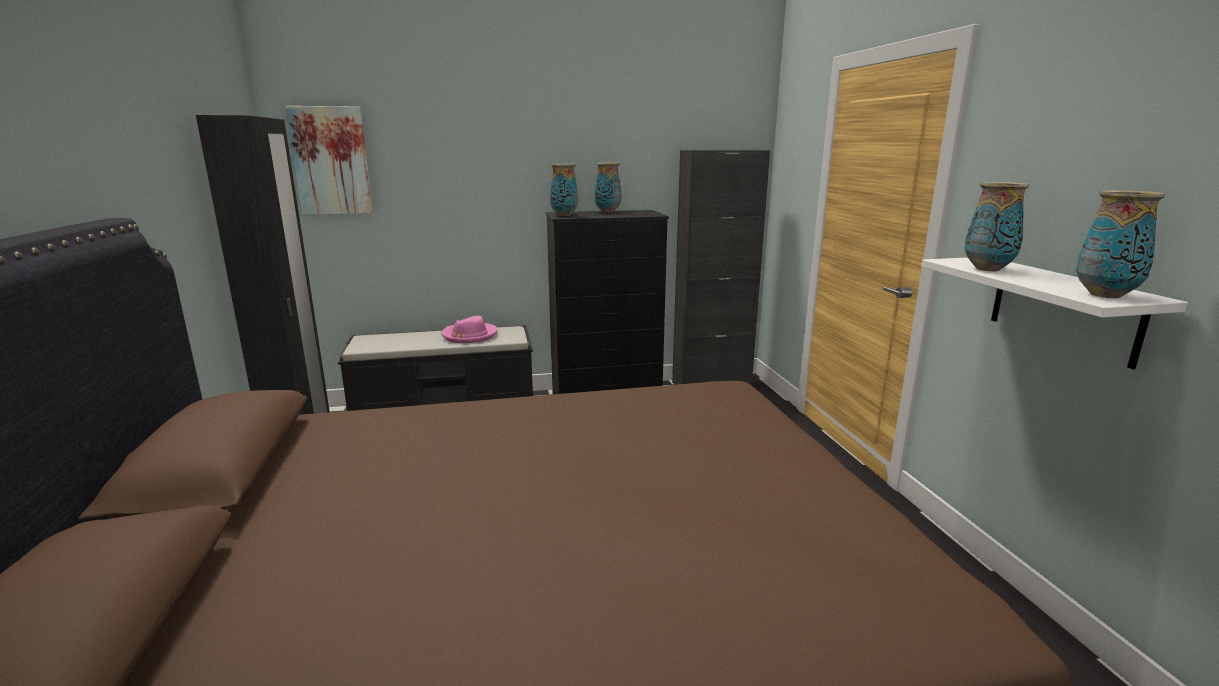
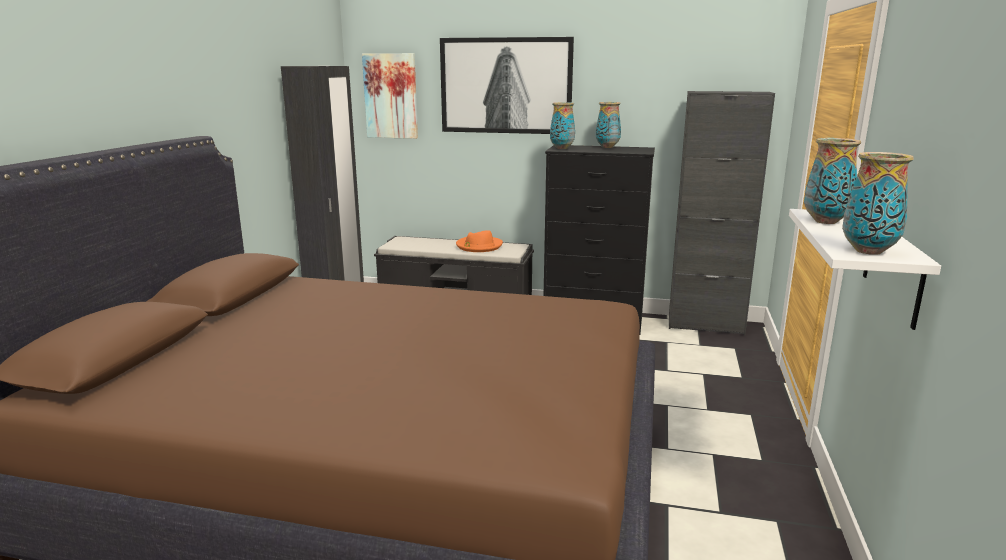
camera: 25 degrees right, 0 degrees up
pink hat [441,316,497,343] -> orange hat [456,230,503,252]
none -> picture [440,37,574,134]

